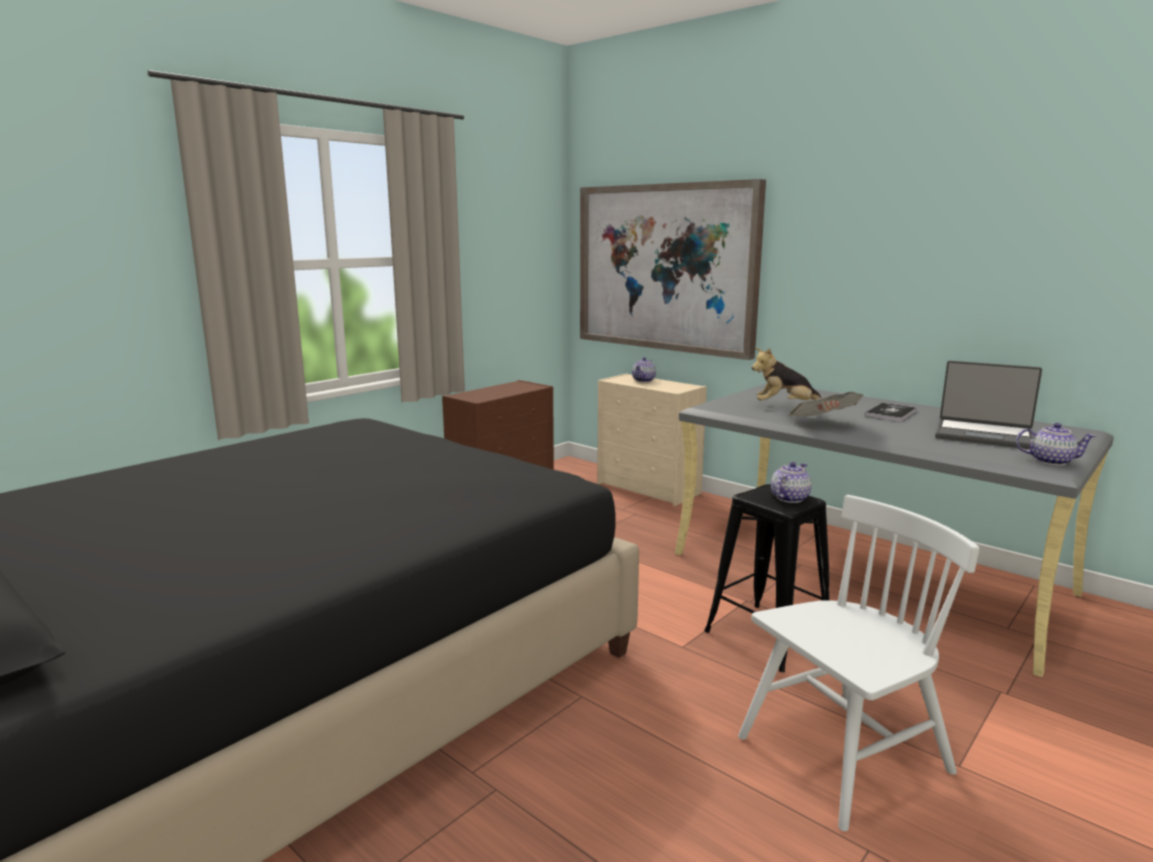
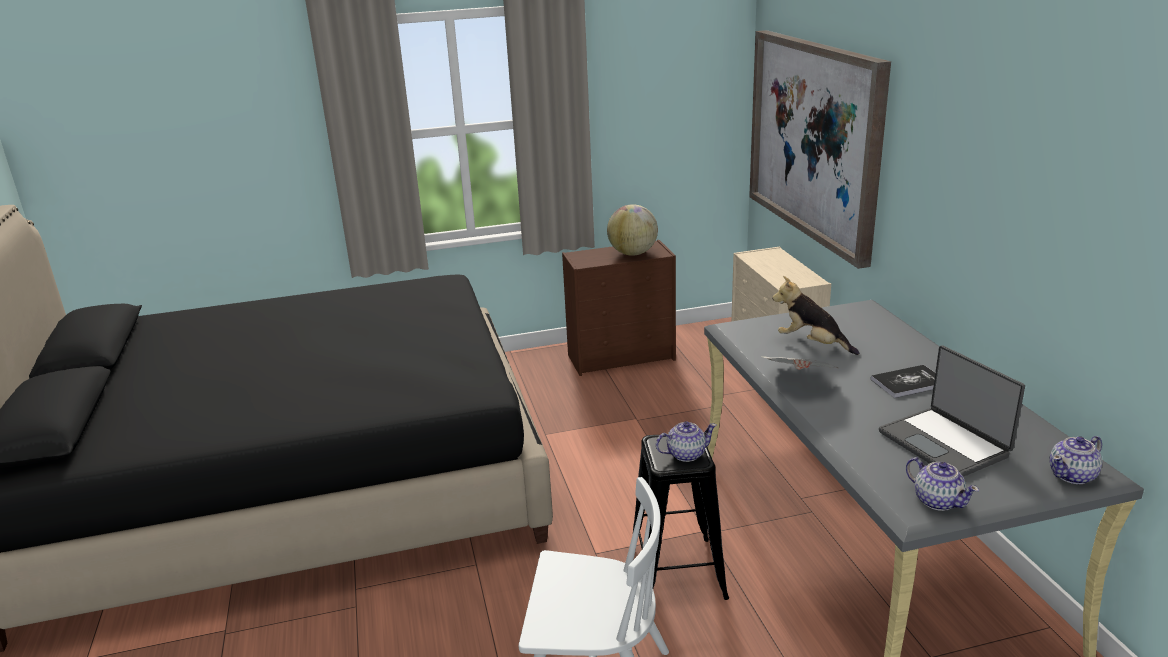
camera: 35 degrees right, 10 degrees up
teapot [632,357,656,382] -> teapot moved to [1049,436,1103,484]
none -> globe [607,204,658,256]

